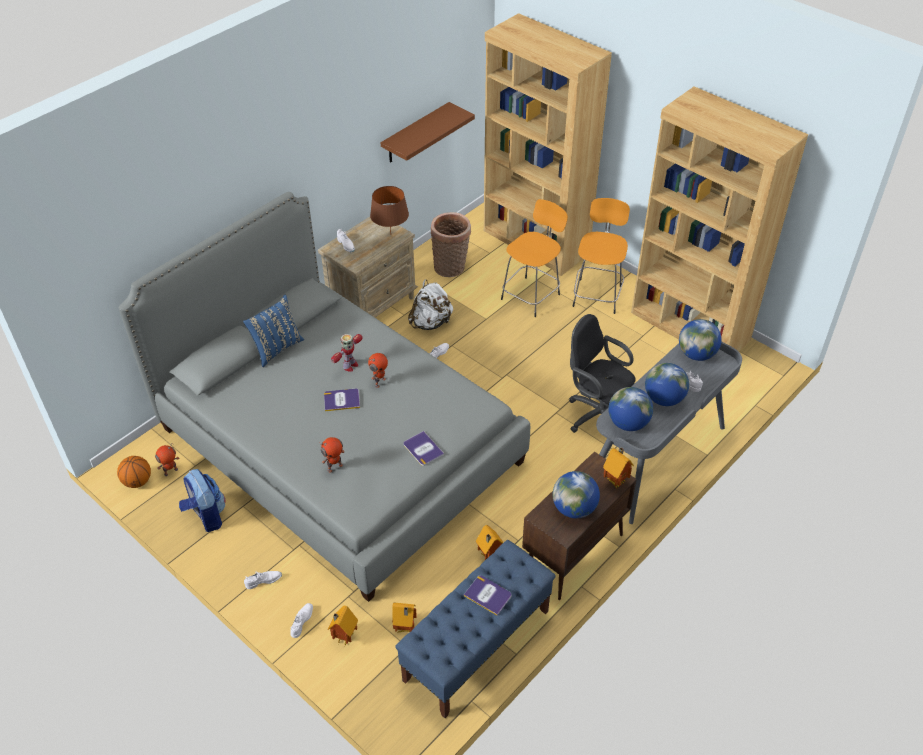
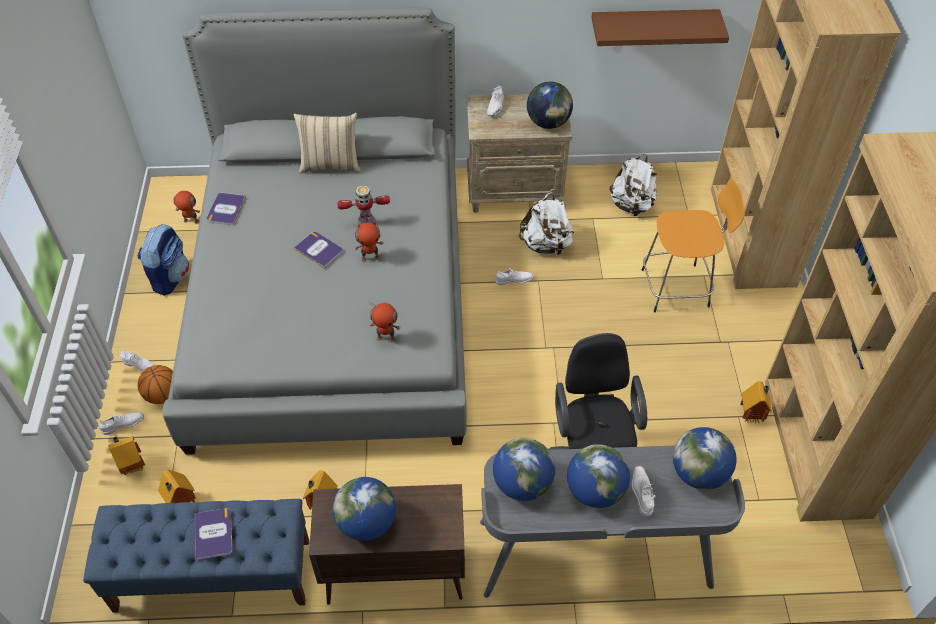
camera: 45 degrees right, 5 degrees up
basketball [117,456,151,488] -> basketball moved to [138,365,173,404]
blue pillow [243,295,304,367] -> beige pillow [294,113,361,174]
toy robot [320,437,345,473] -> toy robot moved to [370,301,401,342]
brown table lamp [370,186,409,233] -> globe [527,82,573,129]
book [404,431,444,466] -> book moved to [207,192,246,225]
basket [431,212,471,277] -> white backpack [609,154,657,216]
orange stool [572,198,630,314] -> none
toy house [603,447,634,488] -> toy house moved to [740,381,772,424]

